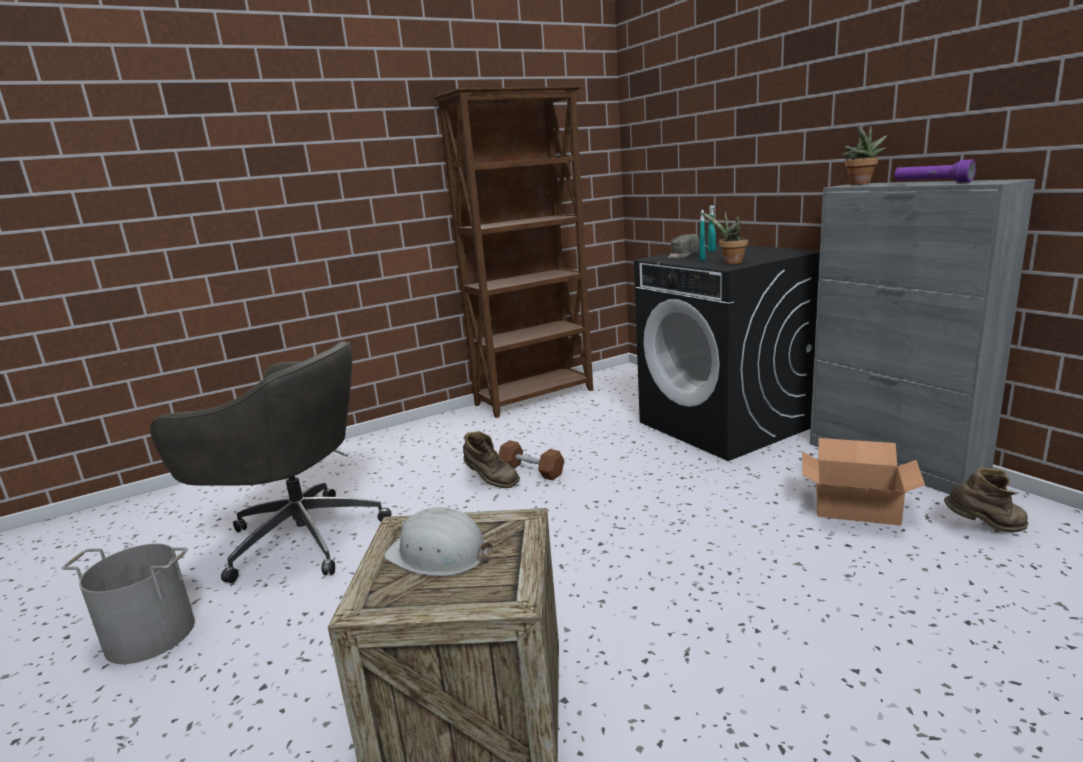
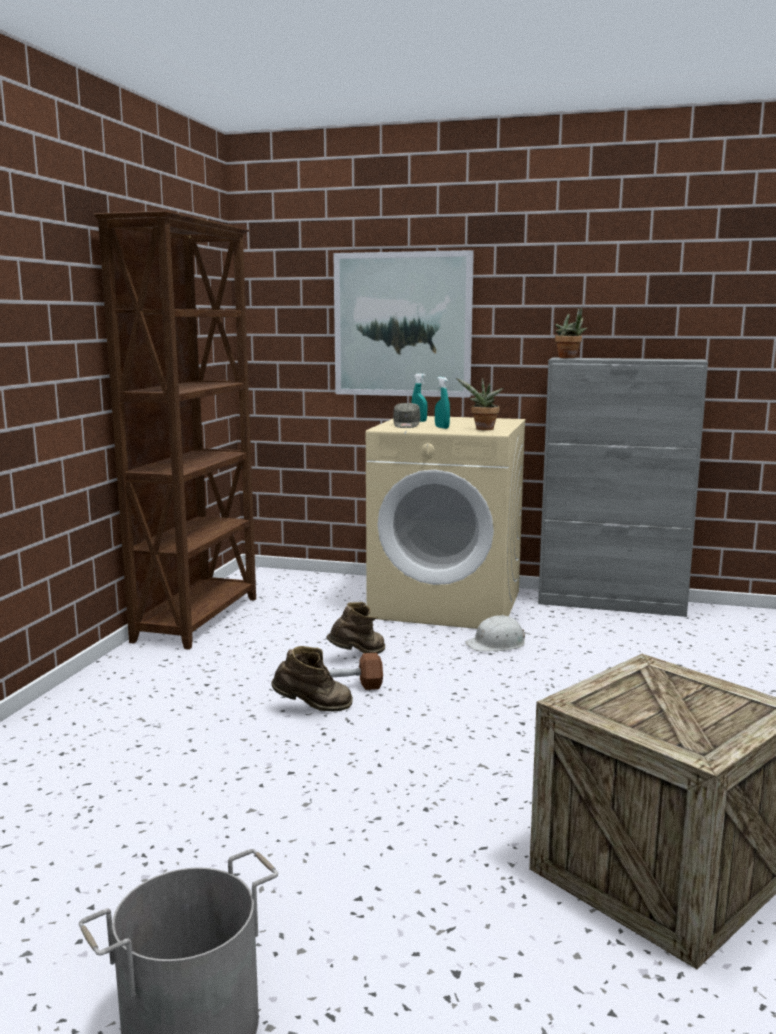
camera: 45 degrees left, 5 degrees down
grey office chair [150,341,392,583] -> none
white hard hat [384,507,493,576] -> white hard hat moved to [465,615,525,651]
black washing machine [634,245,820,461] -> beige washing machine [366,416,526,629]
cardboard box [802,438,925,526] -> none
purple flashlight [894,159,976,183] -> none
brown boot [944,467,1028,532] -> brown boot moved to [326,602,385,654]
none -> picture [333,250,474,398]

